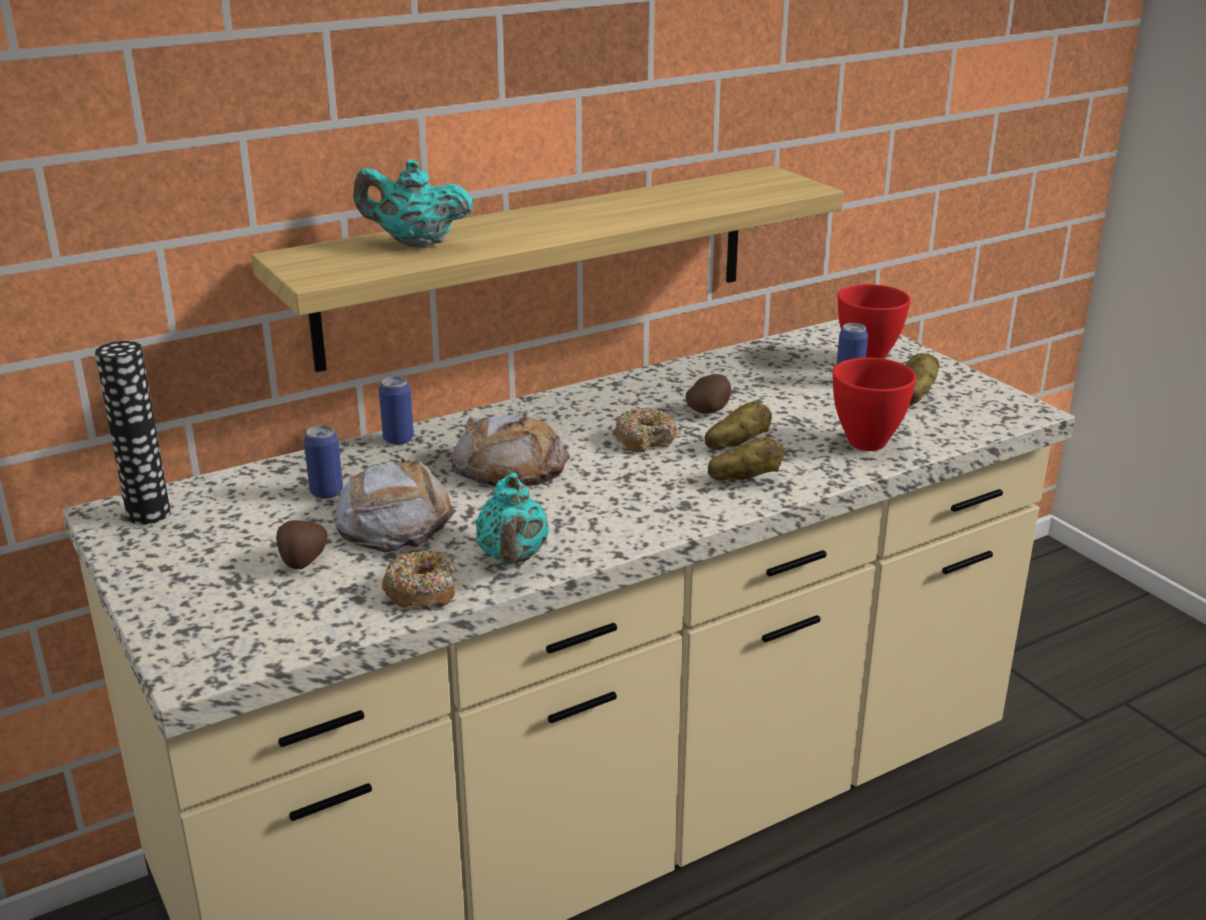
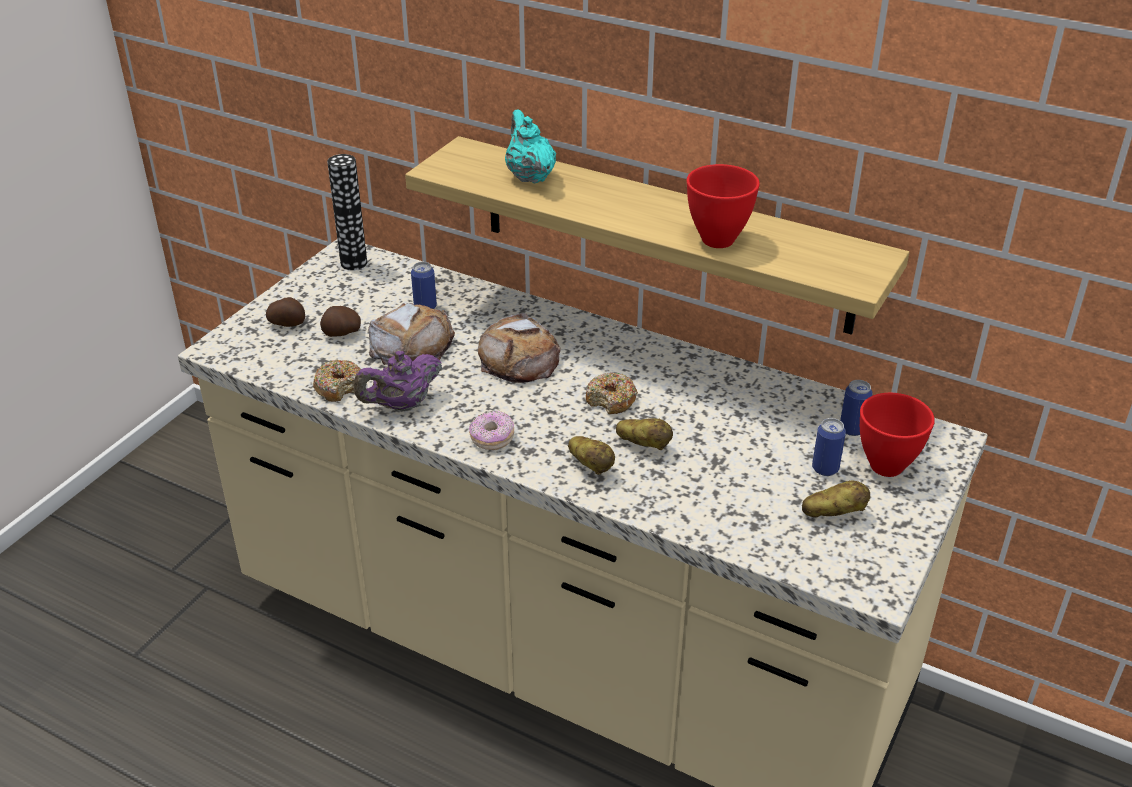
camera: 60 degrees right, 10 degrees up
can [379,376,414,445] -> can moved to [840,380,873,436]
turquoise teapot [476,472,549,565] -> purple teapot [354,351,442,411]
potato [686,374,731,414] -> potato moved to [266,297,306,327]
red bowl [833,357,916,451] -> red bowl moved to [687,164,760,248]
none -> donut [469,410,514,450]

